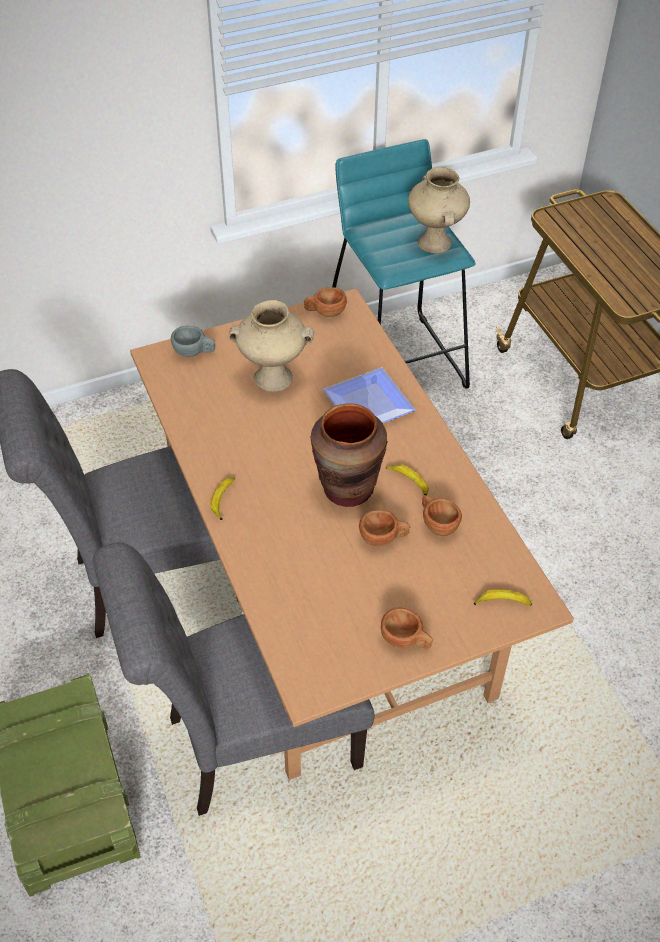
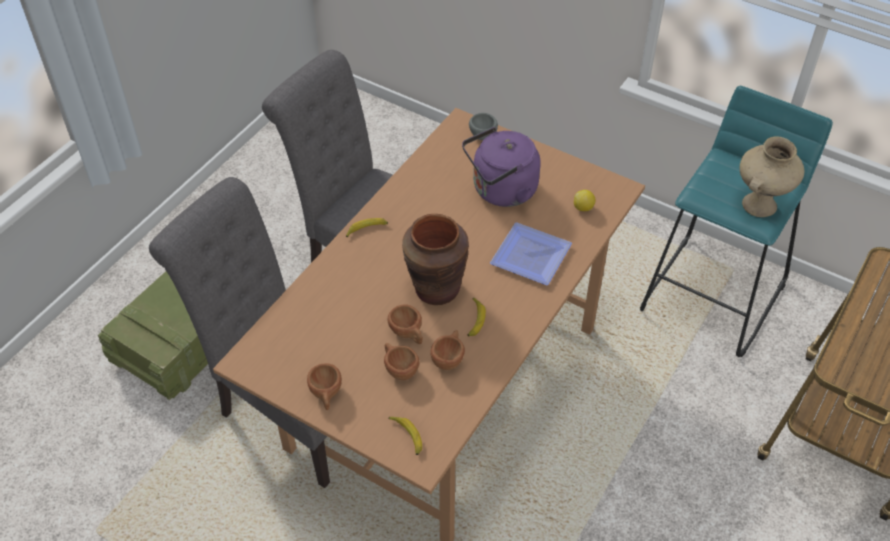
camera: 55 degrees right, 0 degrees up
beige vase [229,300,314,392] -> purple kettle [462,127,541,207]
brown cup [304,287,347,317] -> brown cup moved to [384,343,420,380]
none -> lemon [574,190,596,211]

